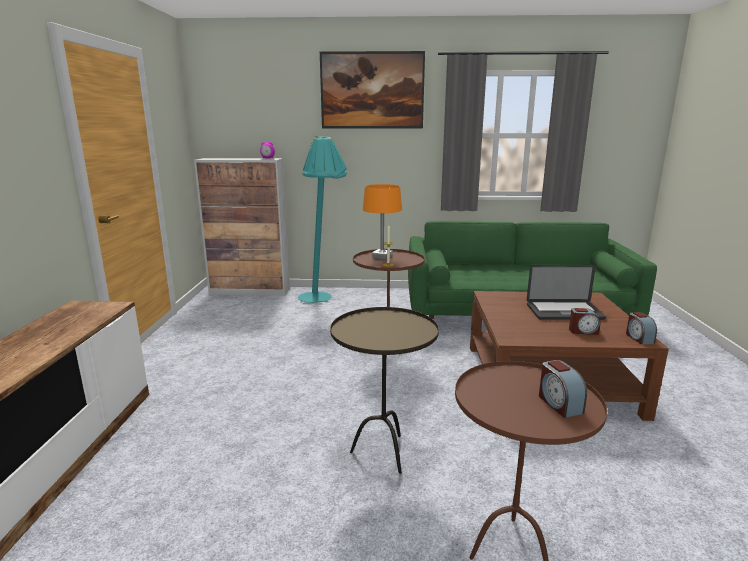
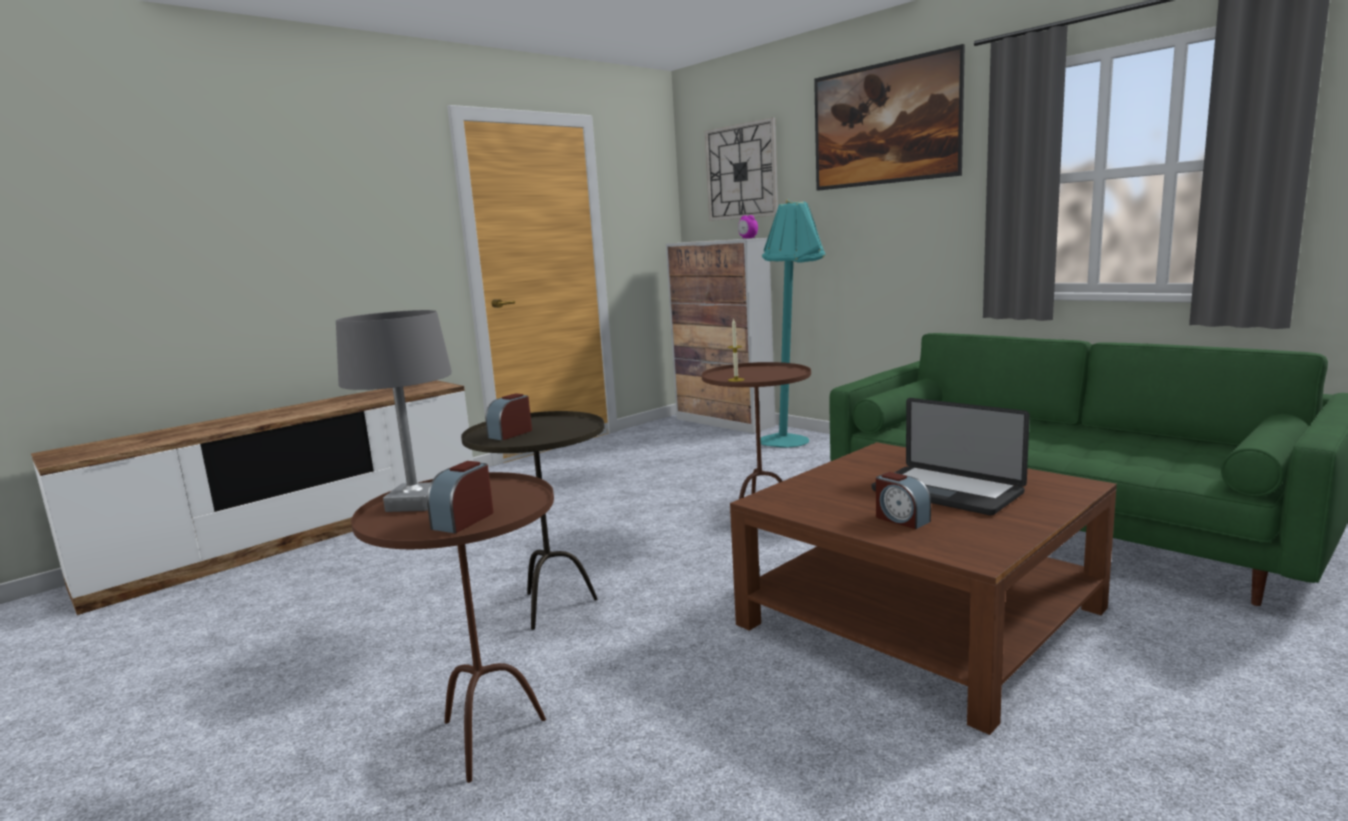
camera: 45 degrees right, 5 degrees down
orange table lamp [363,184,402,260] -> none
alarm clock [626,312,657,345] -> alarm clock moved to [485,393,532,441]
none -> grey table lamp [336,310,452,512]
none -> wall clock [705,117,778,221]

